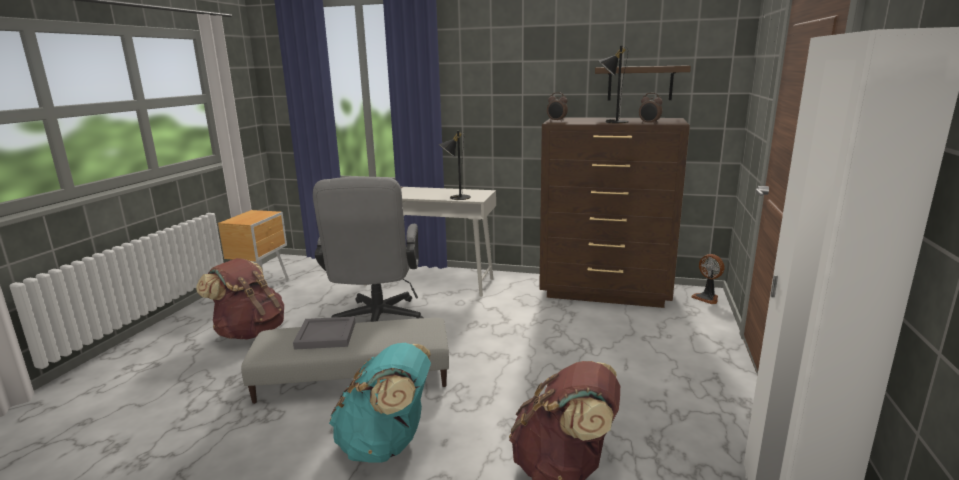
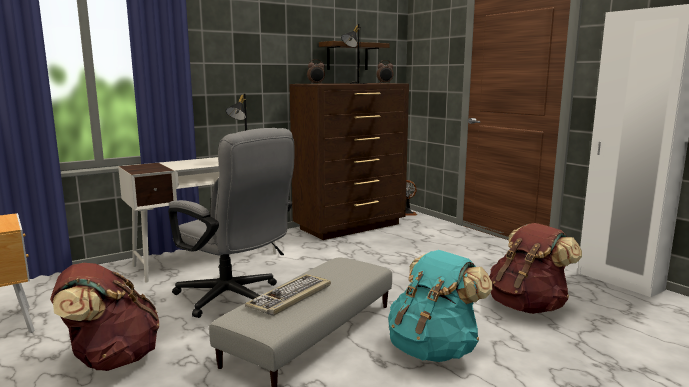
camera: 50 degrees left, 5 degrees down
grey tray [293,316,355,350] -> keyboard [245,274,331,316]

